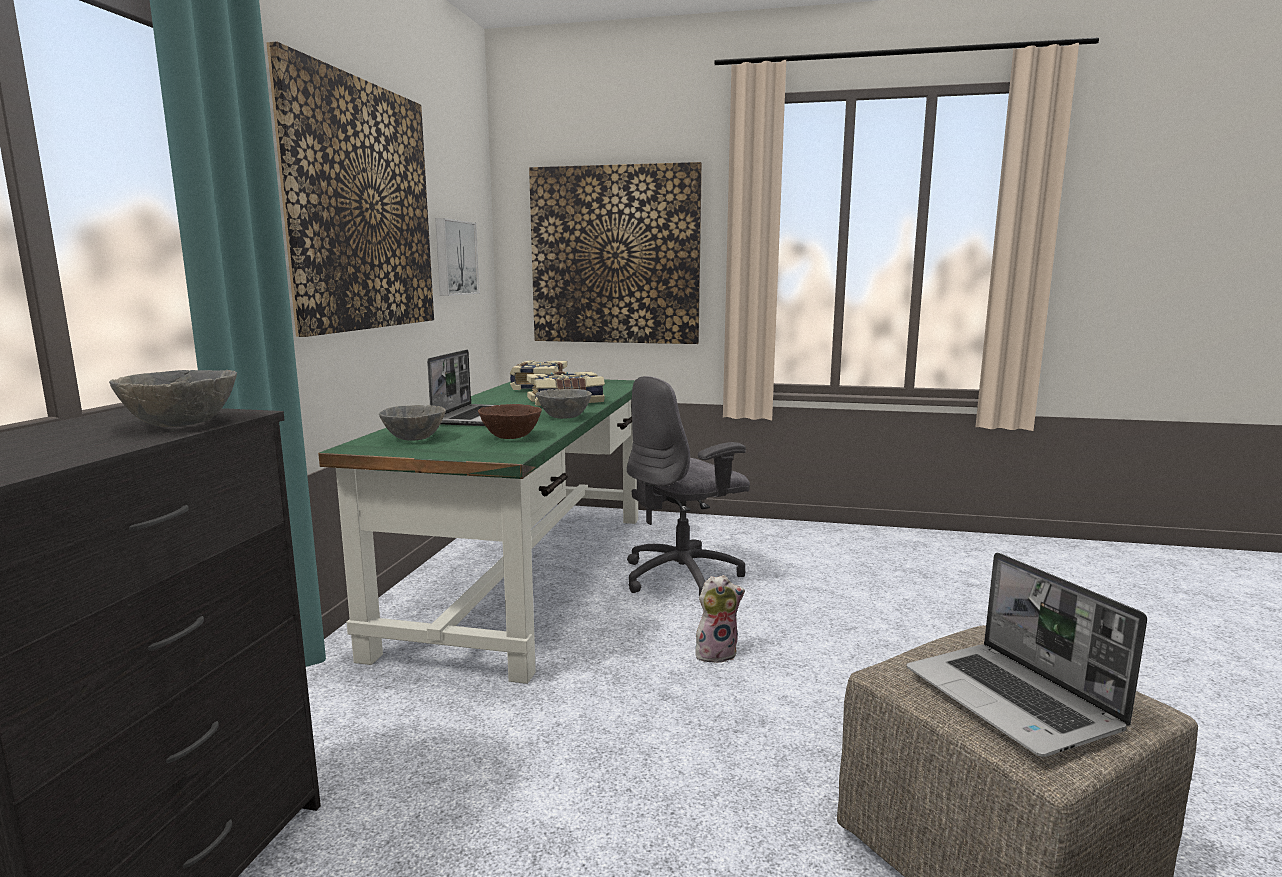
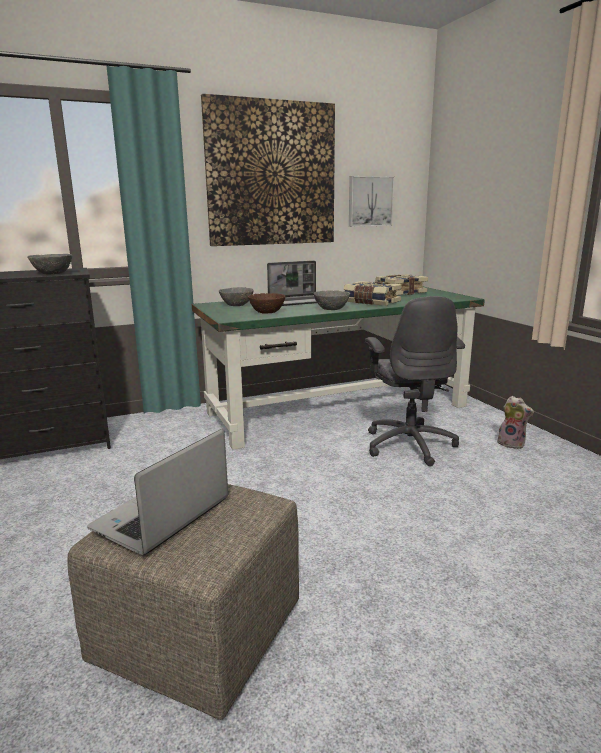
camera: 55 degrees right, 5 degrees up
picture [529,162,702,344] -> none
grey office chair [627,376,750,597] -> grey office chair turned 120 degrees counterclockwise [365,296,465,466]
plush toy [696,575,745,663] -> plush toy moved to [497,396,534,449]

